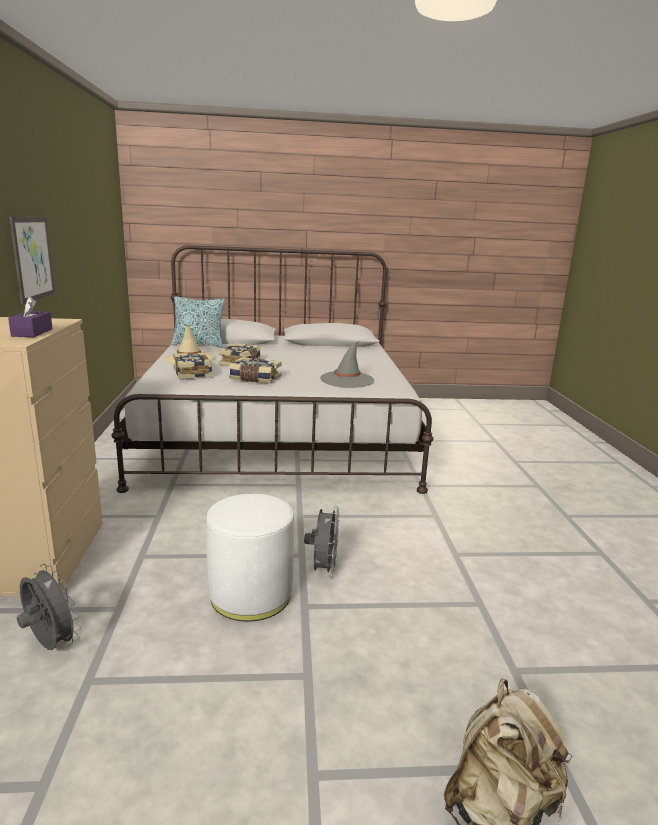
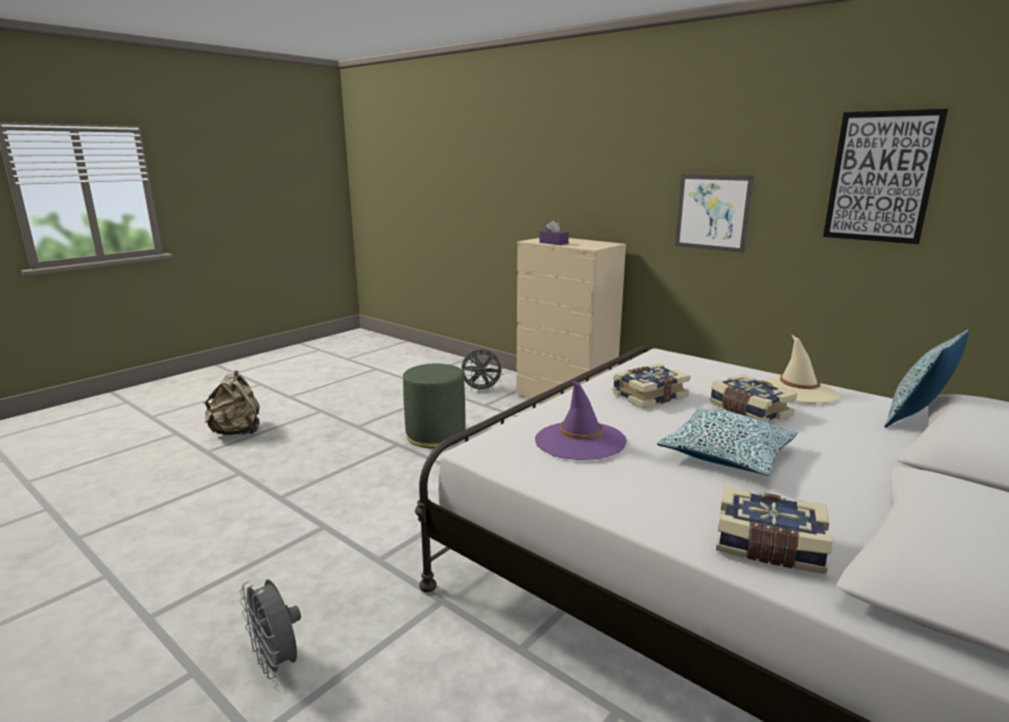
camera: 135 degrees right, 0 degrees up
book [173,352,212,379] -> book moved to [716,487,832,574]
white ottoman [206,494,294,622] -> green ottoman [403,364,465,448]
grey fan [304,506,339,577] -> grey fan moved to [239,579,301,679]
grey hat [320,341,374,388] -> purple hat [535,381,627,460]
none -> pillow [657,408,798,476]
none -> picture [823,109,948,244]

